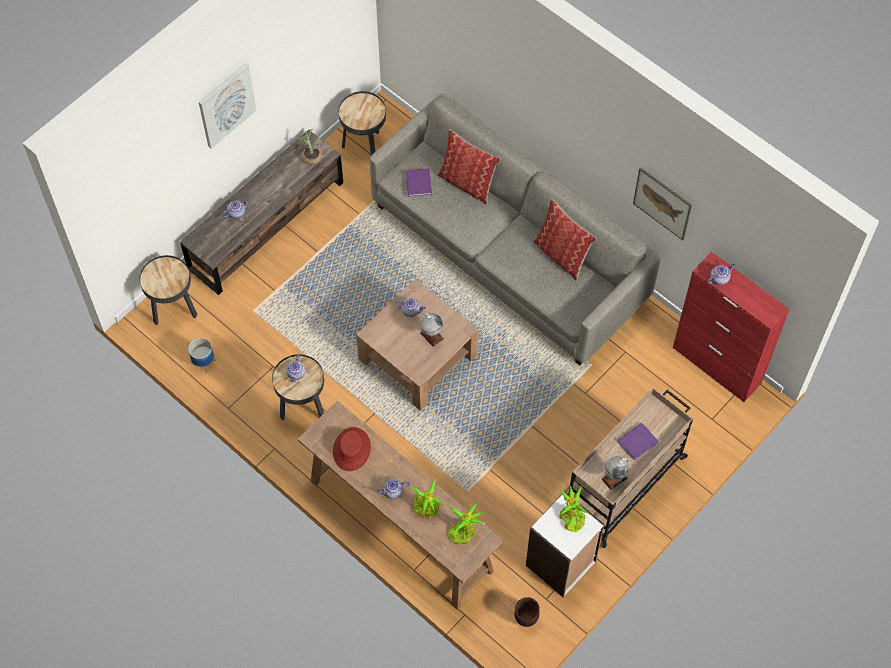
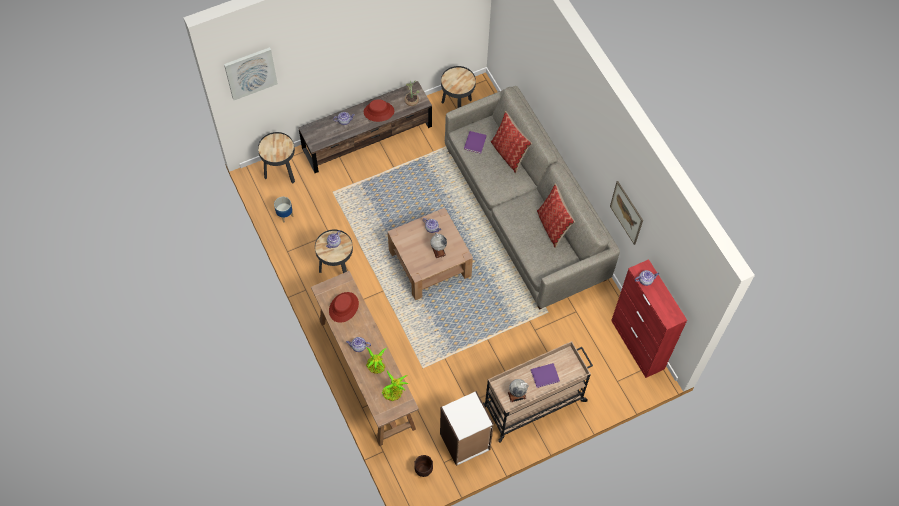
camera: 20 degrees right, 0 degrees up
picture [199,63,256,149] -> picture moved to [224,47,278,100]
potted plant [559,485,588,532] -> none
none -> red hat [364,99,394,122]

